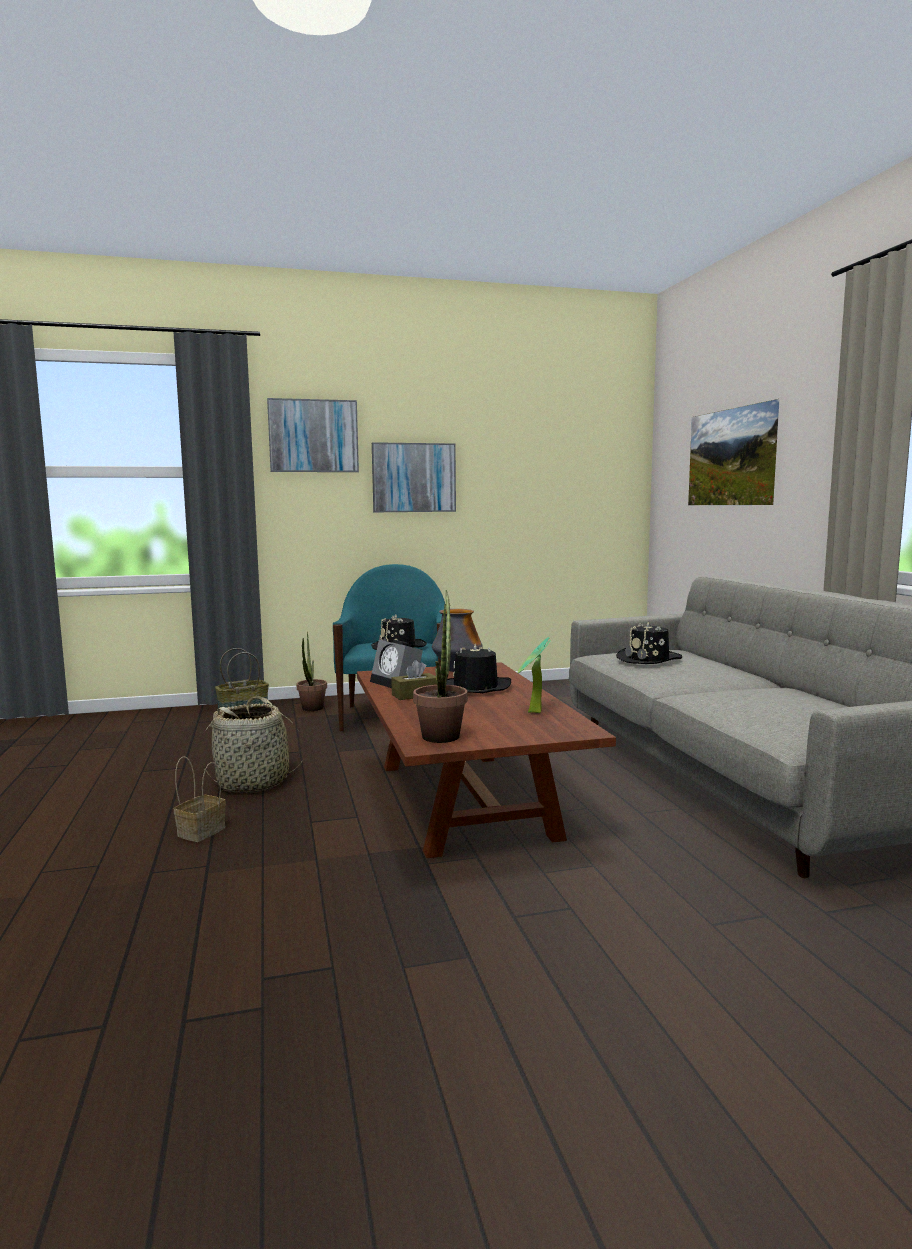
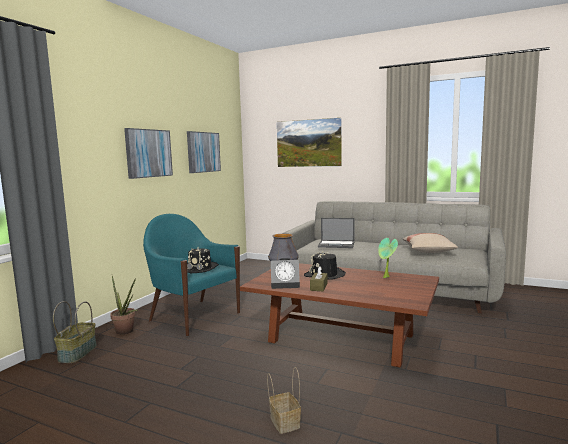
camera: 50 degrees left, 0 degrees up
basket [206,696,305,793] -> none
picture [267,398,359,472] -> picture moved to [187,131,221,173]
potted plant [413,590,468,743] -> none
black hat [616,622,682,664] -> laptop [318,218,354,248]
none -> beige pillow [403,233,459,253]

